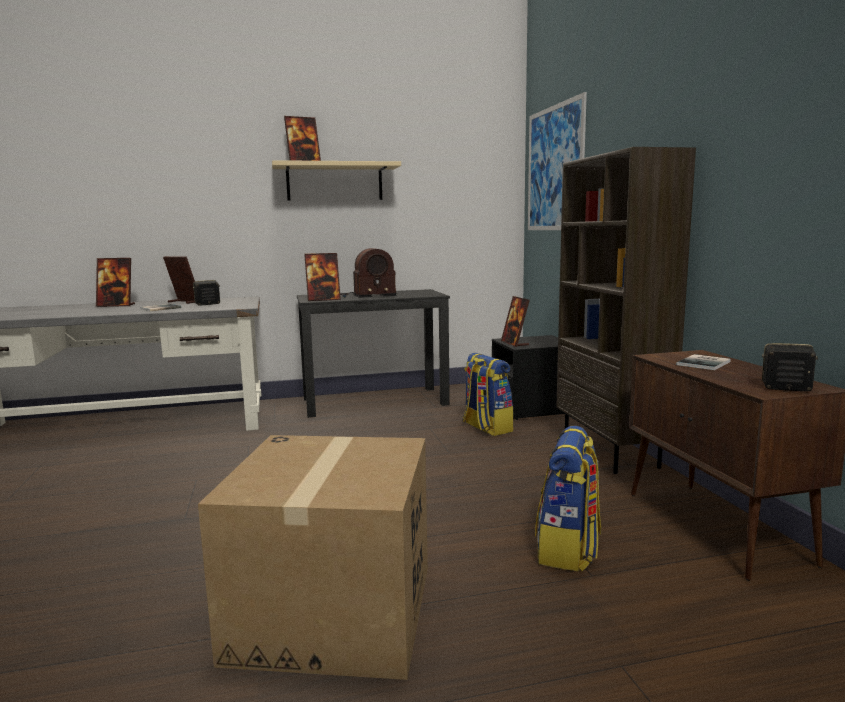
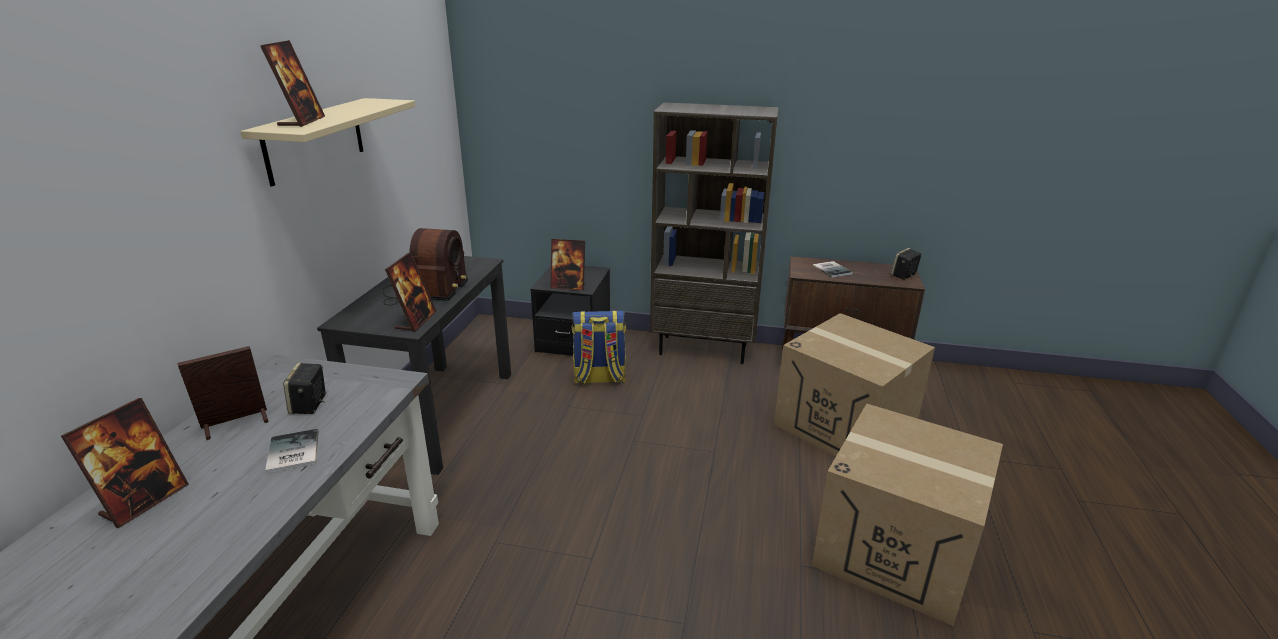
camera: 65 degrees left, 15 degrees up
picture [528,92,587,230] -> none
backpack [535,426,601,571] -> cardboard box [774,313,935,456]

